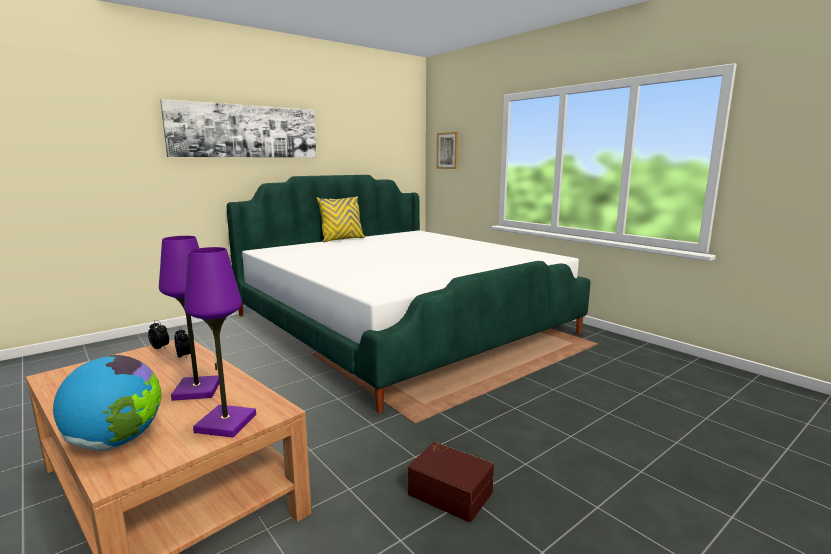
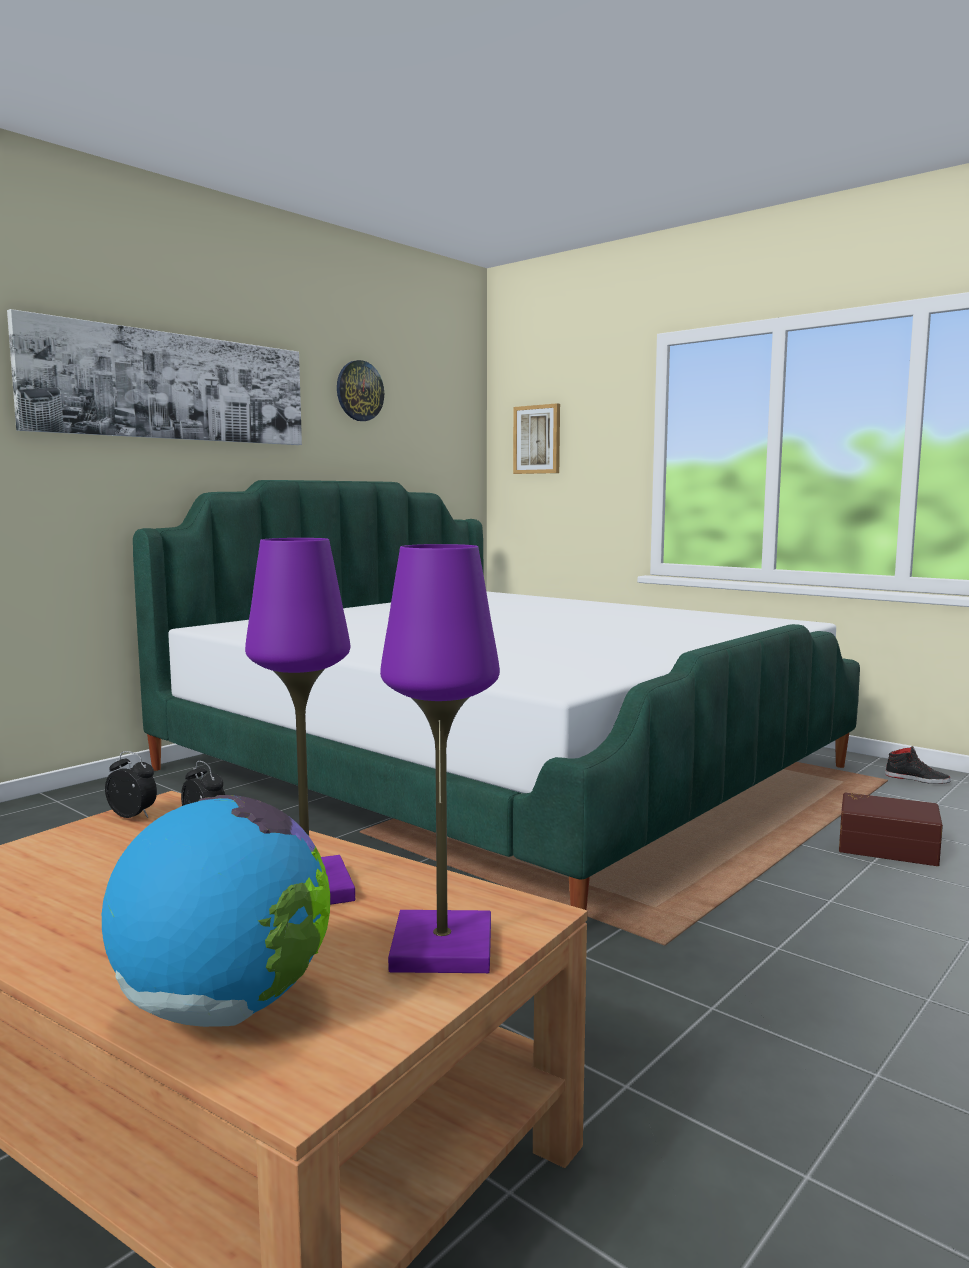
camera: 10 degrees left, 5 degrees down
yellow pillow [317,196,365,243] -> none
brown storage box [408,442,494,522] -> brown storage box moved to [839,792,943,866]
none -> wall clock [337,360,384,421]
none -> black shoe [885,746,951,784]

